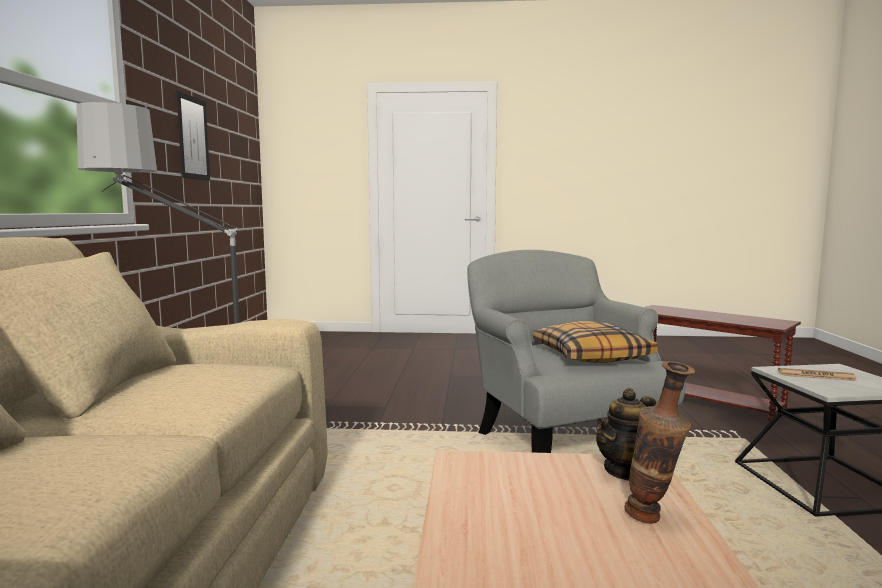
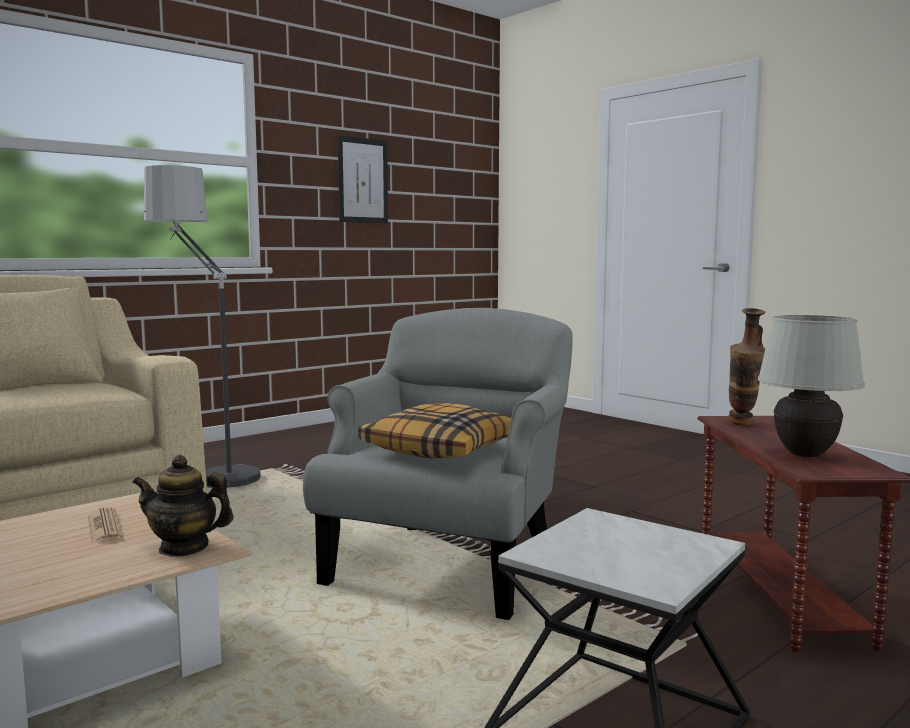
camera: 45 degrees right, 0 degrees up
vase [624,361,695,524] -> vase moved to [727,308,765,426]
newspaper [778,368,857,381] -> newspaper moved to [88,507,122,543]
none -> white table lamp [758,315,865,457]

